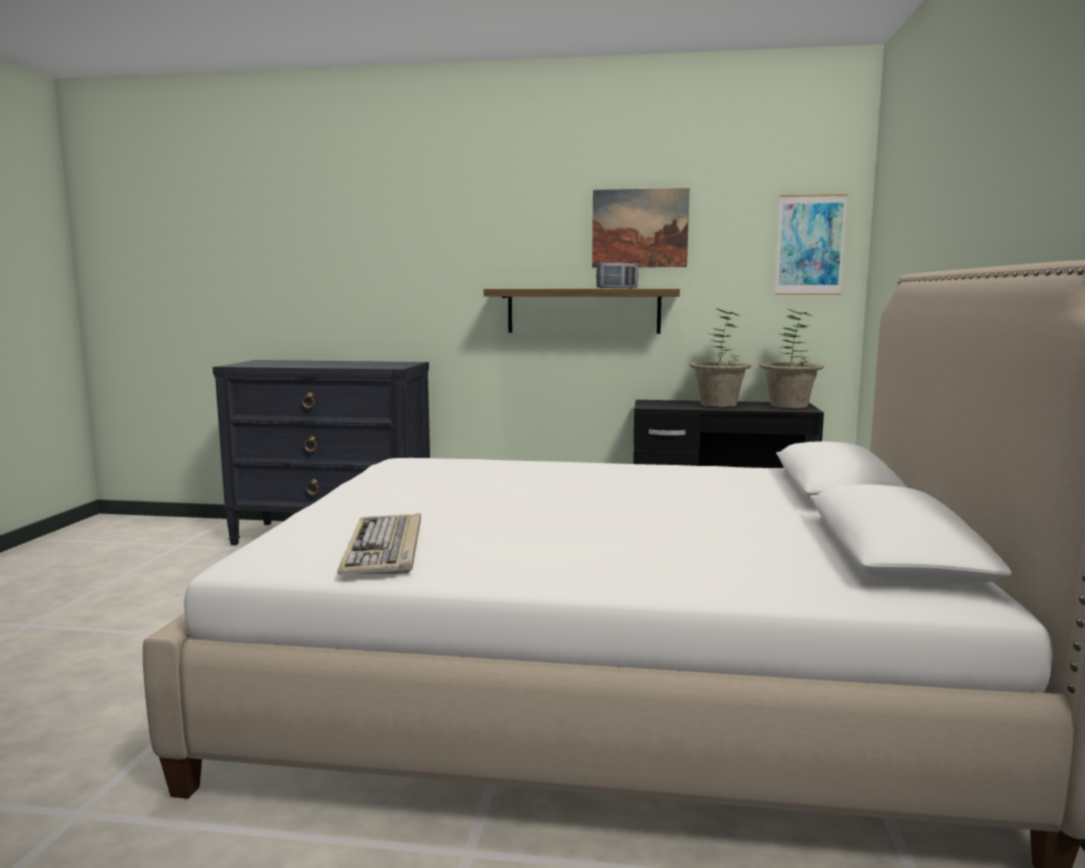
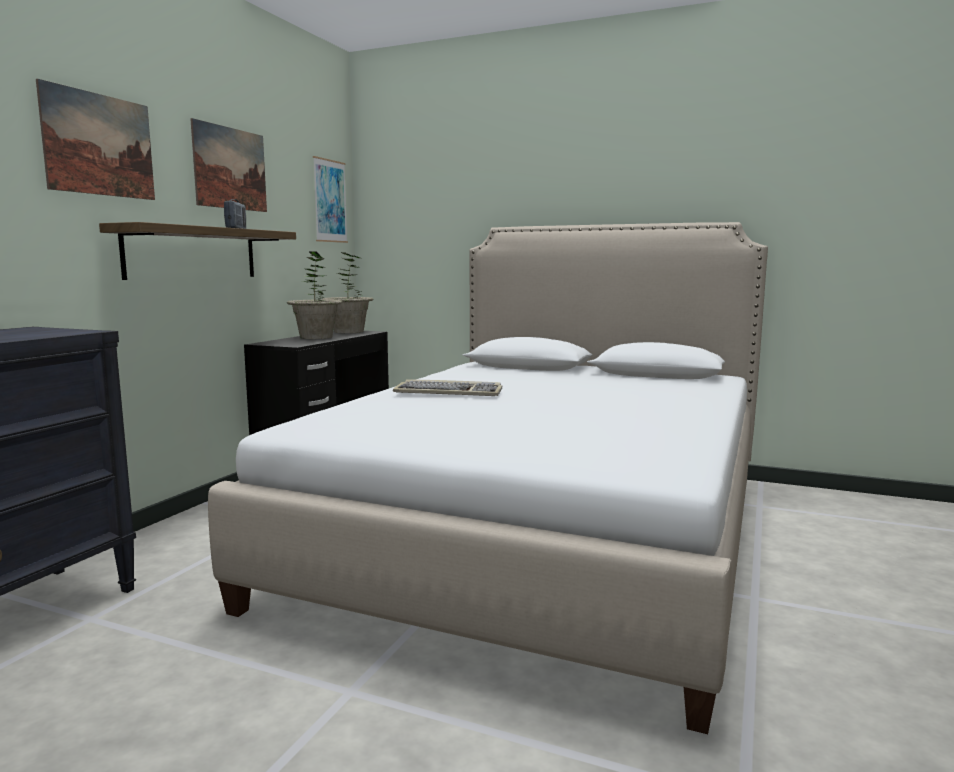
camera: 75 degrees left, 0 degrees up
keyboard [338,513,421,575] -> keyboard moved to [393,379,502,396]
none -> picture [36,79,155,200]

